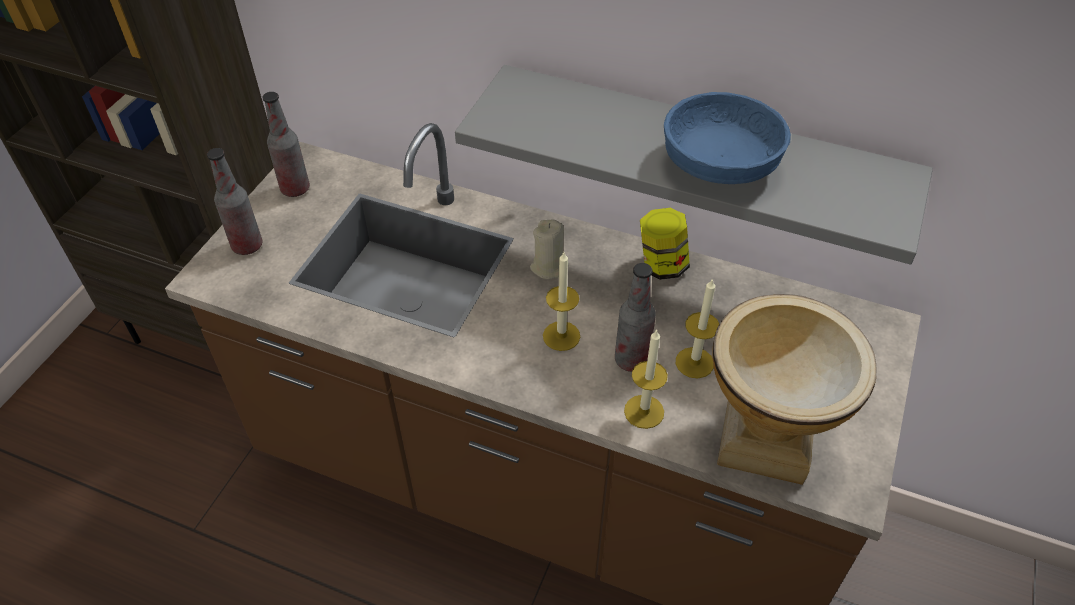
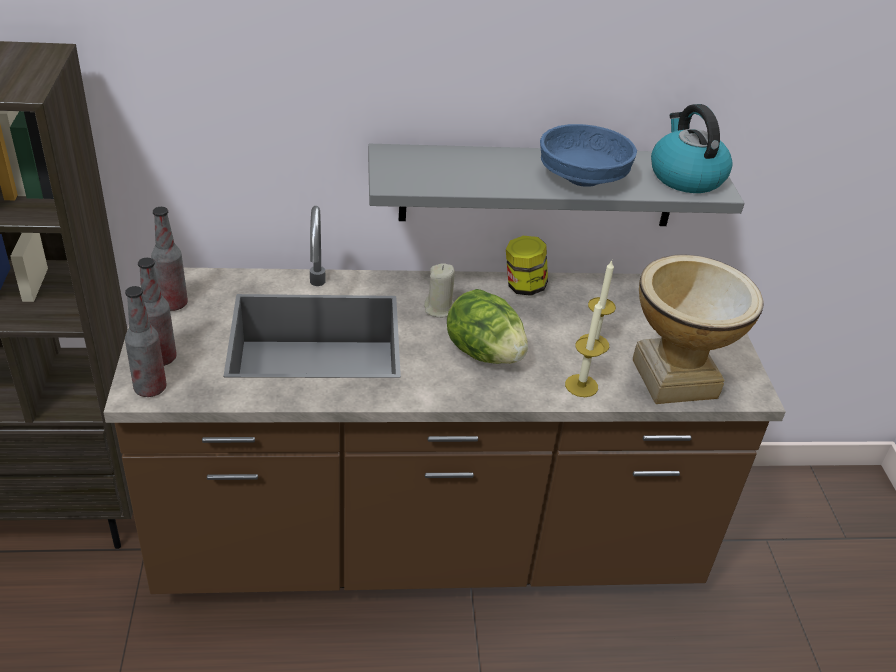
camera: 30 degrees left, 10 degrees down
candle [543,252,580,351] -> lettuce [447,289,528,364]
bottle [615,263,656,372] -> bottle moved to [125,286,167,397]
none -> kettle [651,104,732,193]

